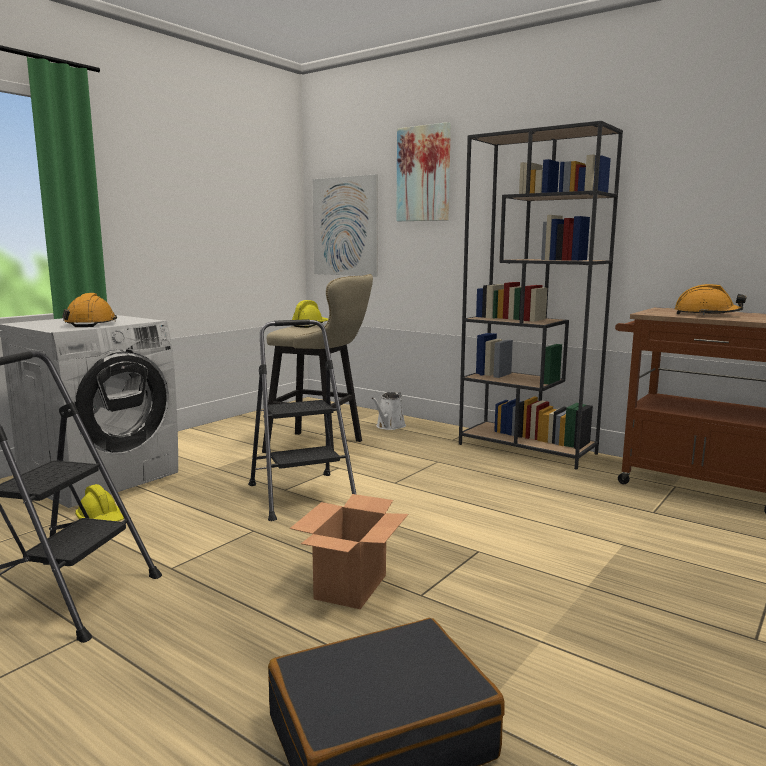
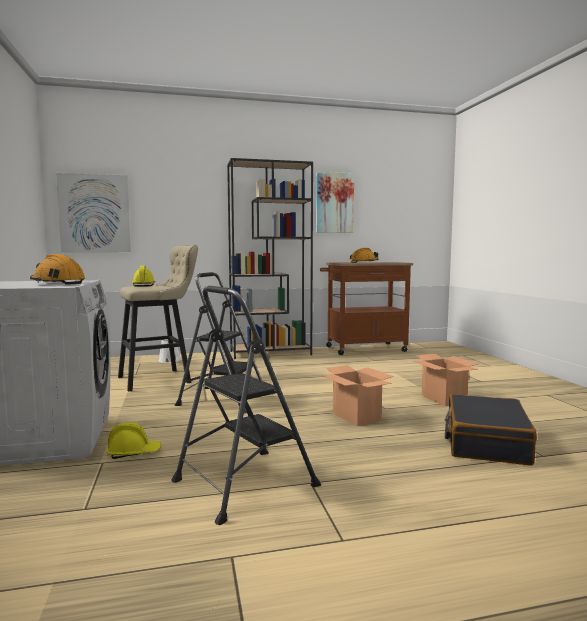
camera: 50 degrees left, 5 degrees down
picture [396,122,451,221] -> picture moved to [316,172,354,233]
none -> cardboard box [413,354,479,406]

